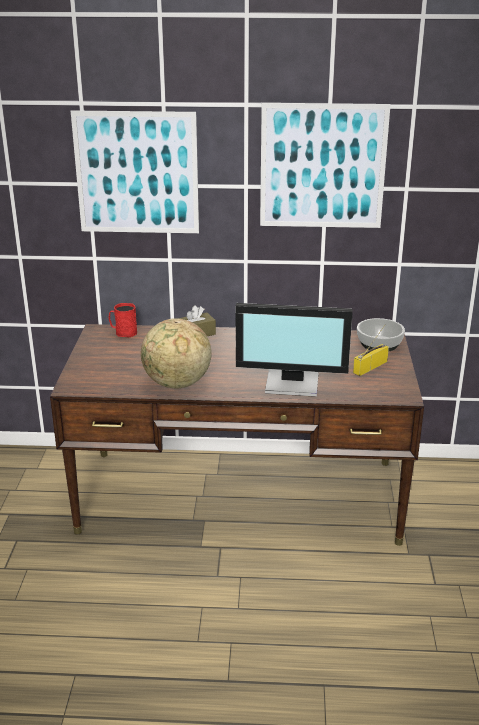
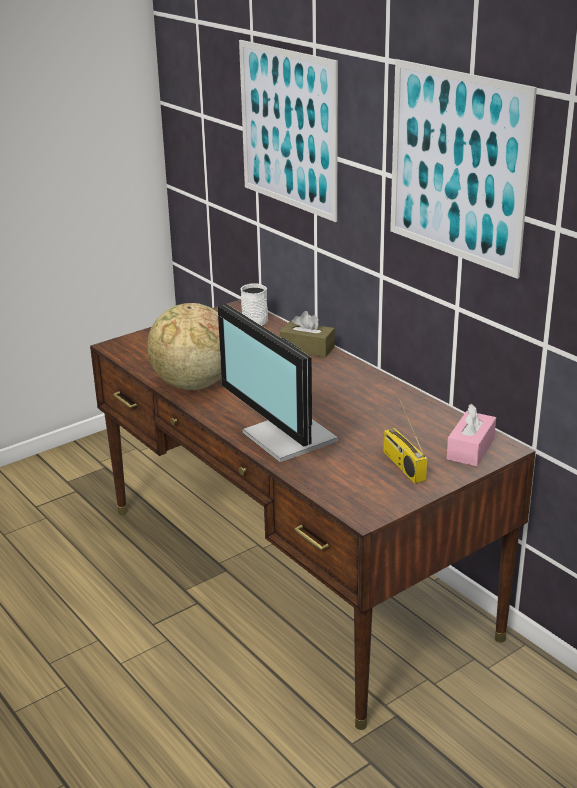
camera: 50 degrees right, 0 degrees up
red mug [109,303,137,337] -> white mug [241,283,268,326]
radio [353,324,389,376] -> radio turned 120 degrees counterclockwise [384,398,427,483]
bowl [357,318,405,352] -> pink tissue box [447,404,496,467]

